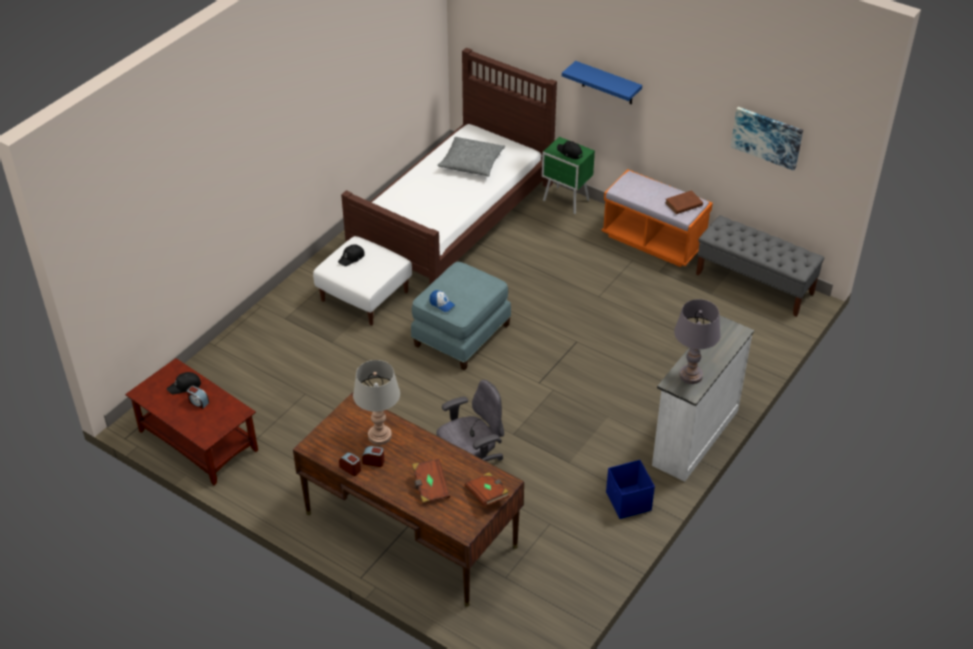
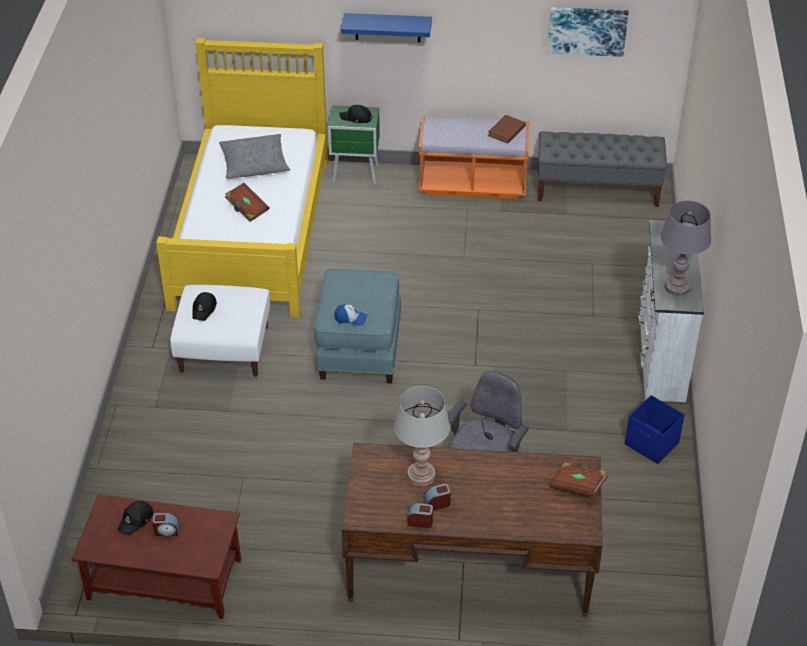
camera: 30 degrees left, 0 degrees up
brown bed [341,47,557,285] -> yellow bed [156,38,328,318]
brown book [412,459,450,504] -> brown book moved to [225,183,269,222]

